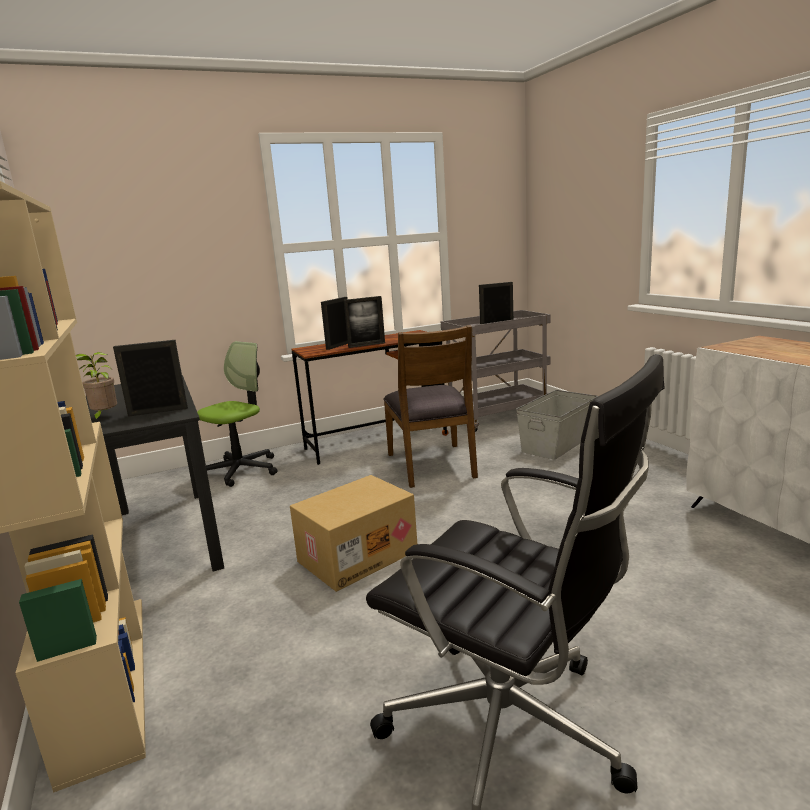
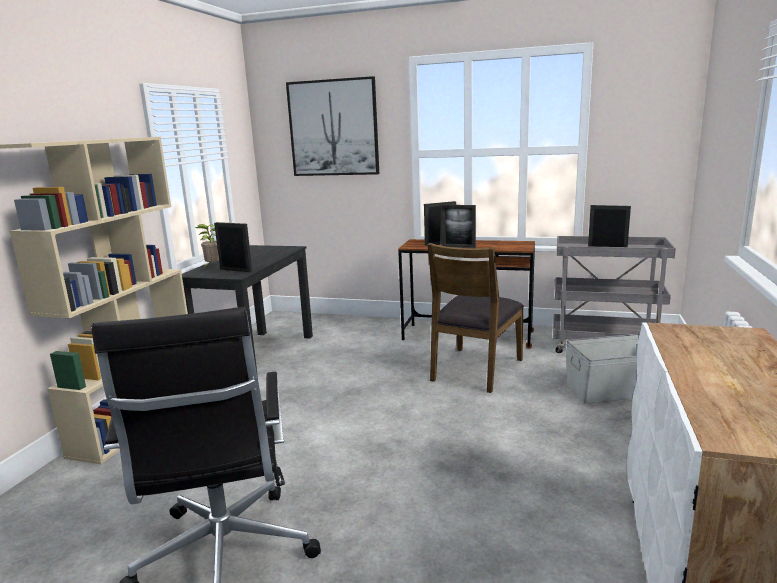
camera: 40 degrees right, 0 degrees up
office chair [197,341,278,487] -> none
cardboard box [290,475,417,592] -> none
none -> picture [286,76,379,176]

